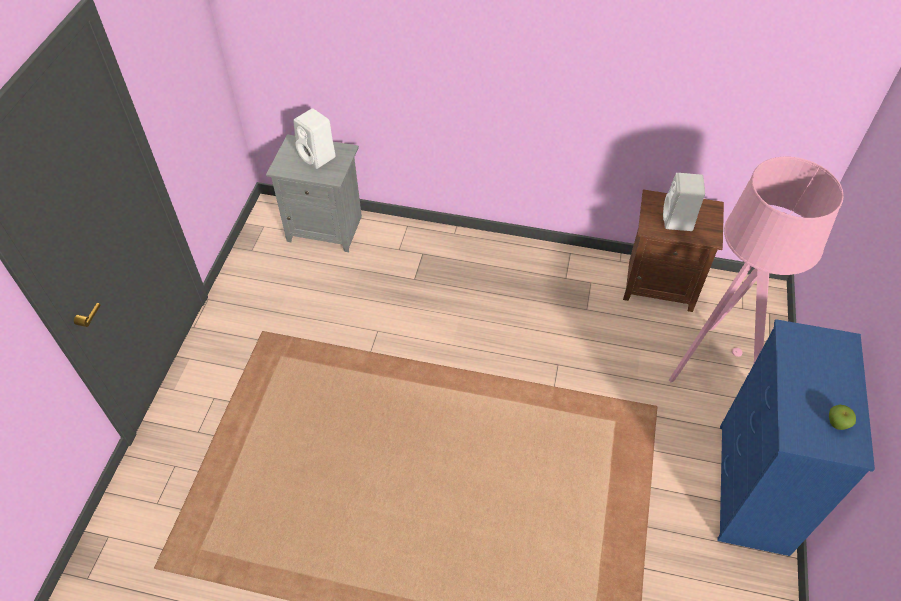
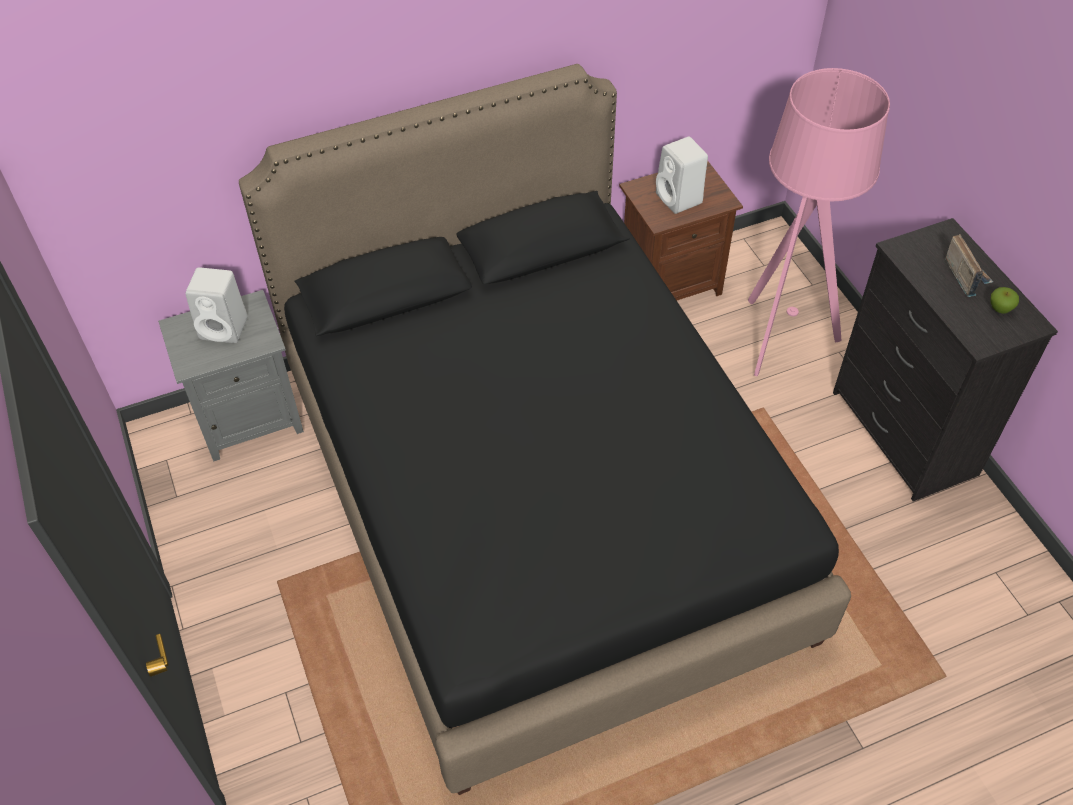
camera: 35 degrees left, 0 degrees up
blue dresser [717,319,875,556] -> black dresser [833,218,1058,501]
none -> black bed [239,64,851,795]
none -> radio [945,234,993,297]

